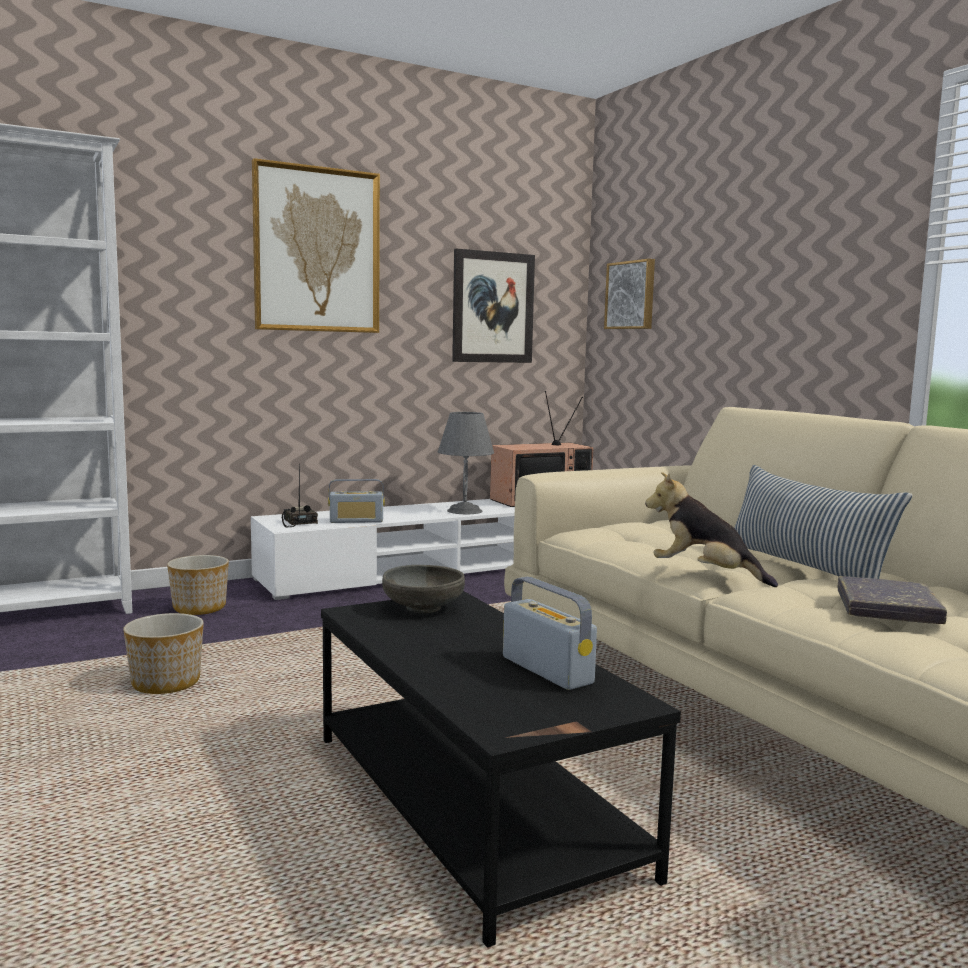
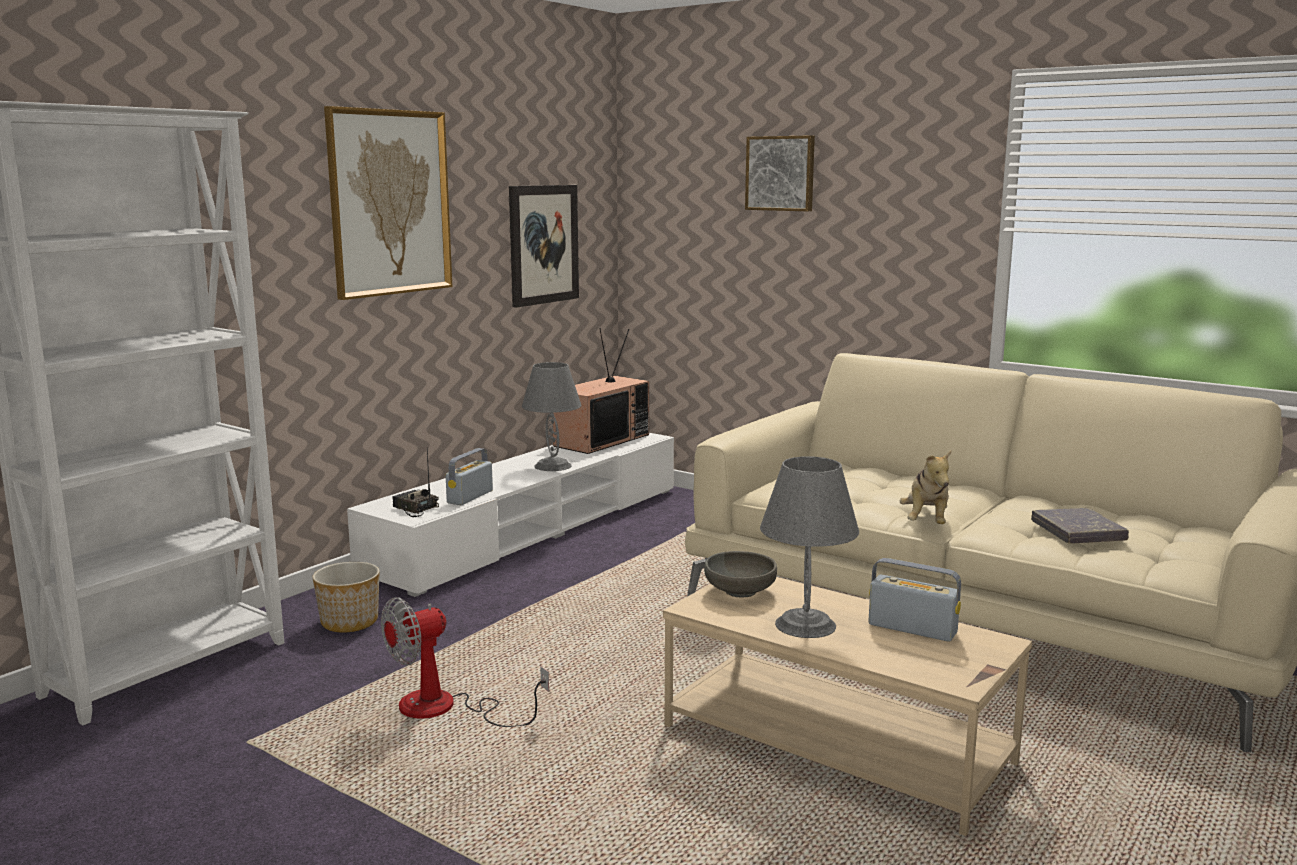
camera: 25 degrees left, 5 degrees up
planter [123,613,204,694] -> fan [381,597,549,727]
black coffee table [321,591,681,948] -> beige coffee table [663,577,1032,836]
radio [328,479,385,523] -> radio turned 150 degrees clockwise [446,448,493,505]
picture [604,259,655,329] -> picture moved to [745,135,815,211]
plush toy [645,472,778,587] -> plush toy turned 90 degrees counterclockwise [899,450,952,524]
pillow [734,465,912,579] -> none
none -> grey table lamp [760,456,859,638]

